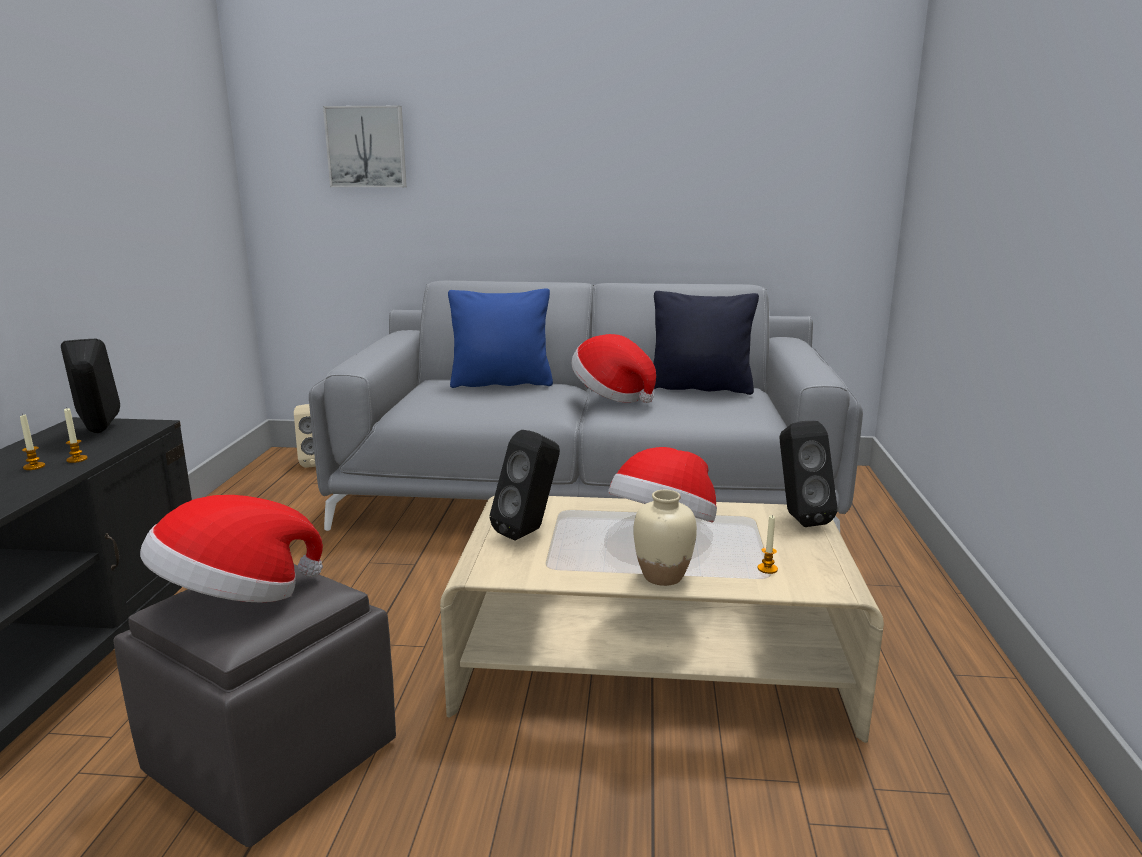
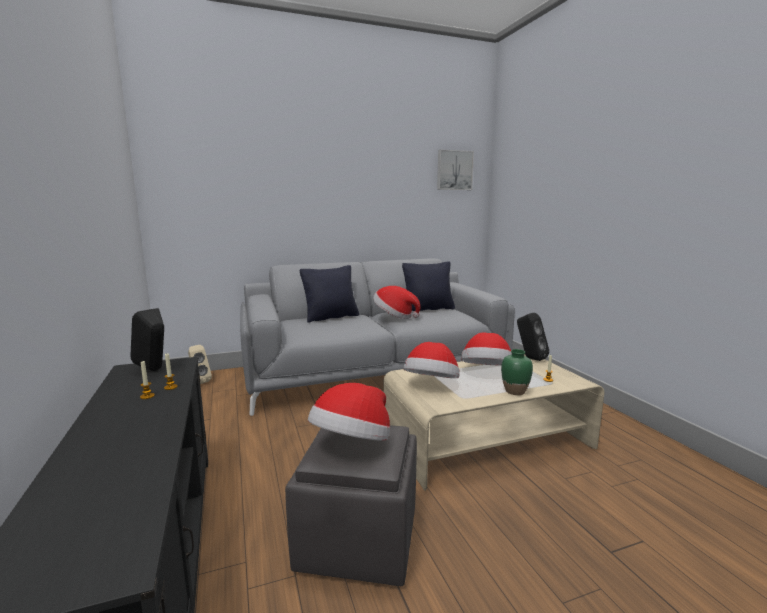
camera: 25 degrees left, 5 degrees down
picture [323,106,407,187] -> picture moved to [437,150,474,190]
blue pillow [448,288,553,388] -> black pillow [300,265,359,323]
black speaker [490,430,560,541] -> hat [404,342,460,378]
beige vase [633,490,697,586] -> green vase [501,349,533,395]

